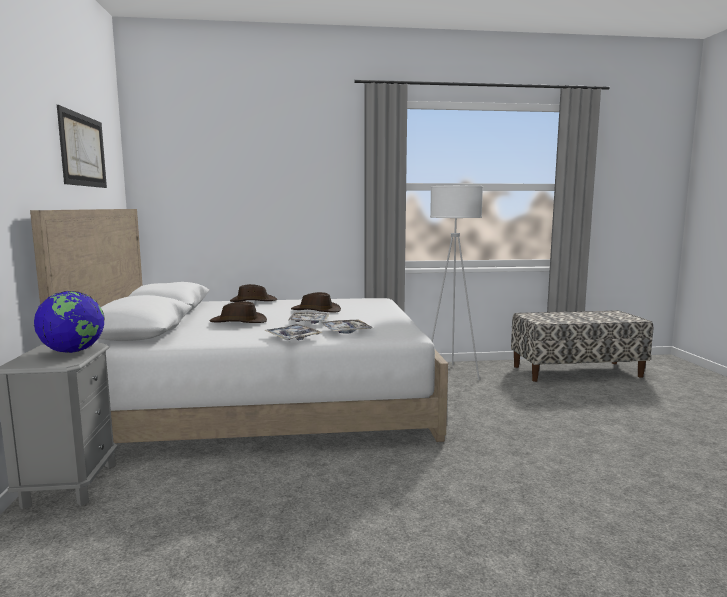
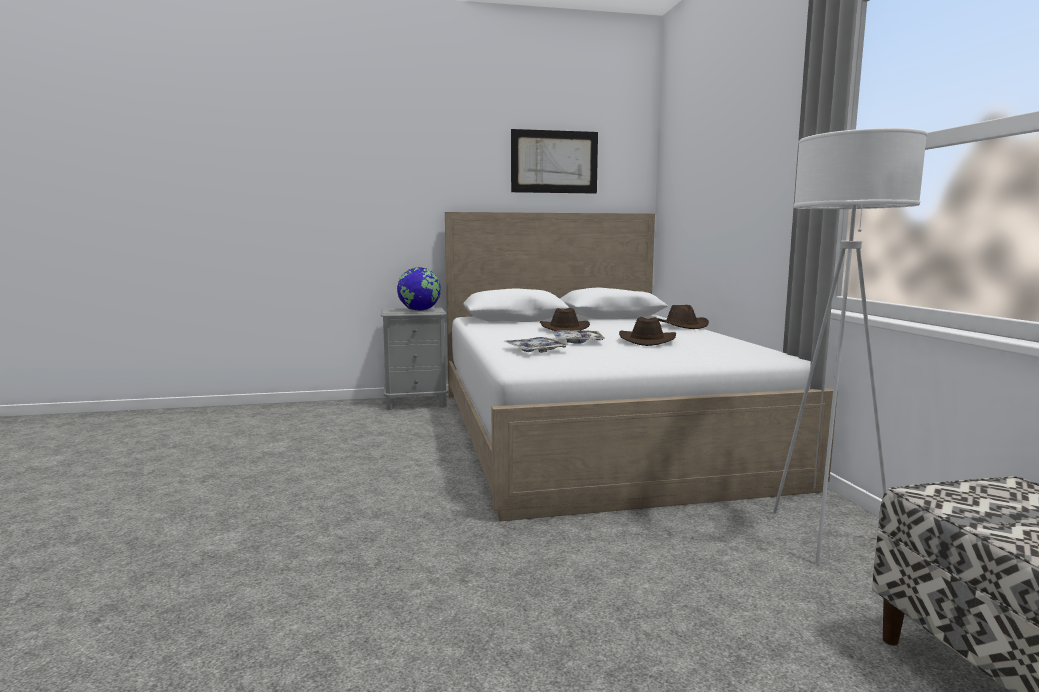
camera: 85 degrees right, 0 degrees up
tray [264,324,321,340] -> none

